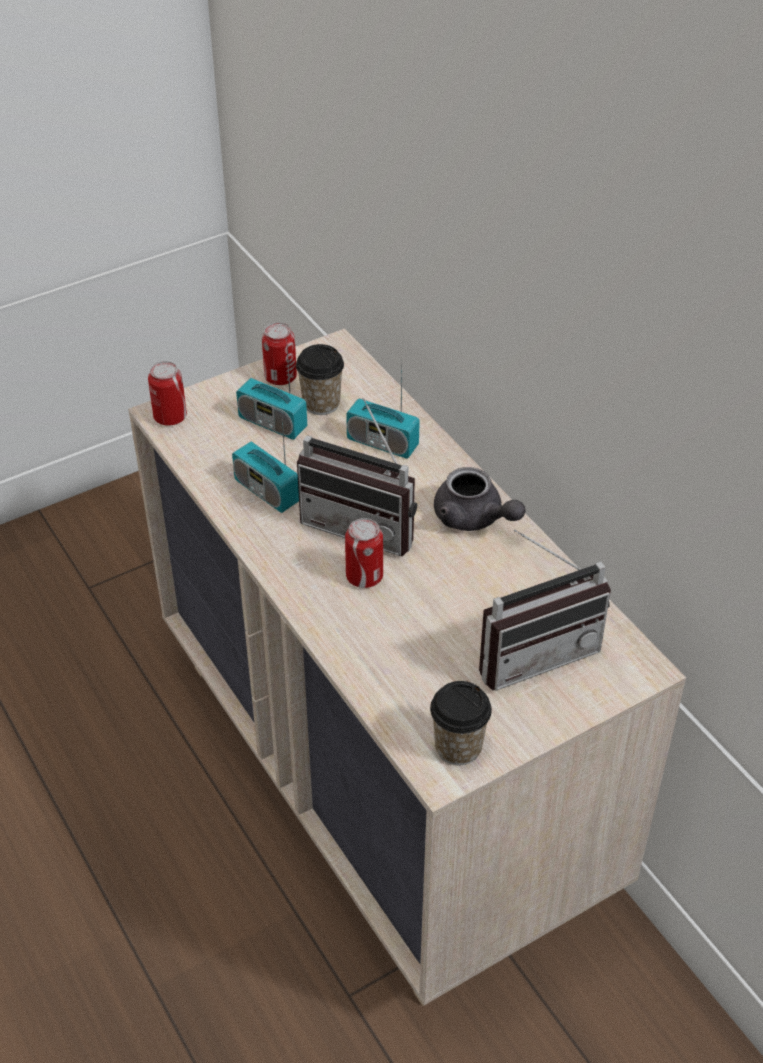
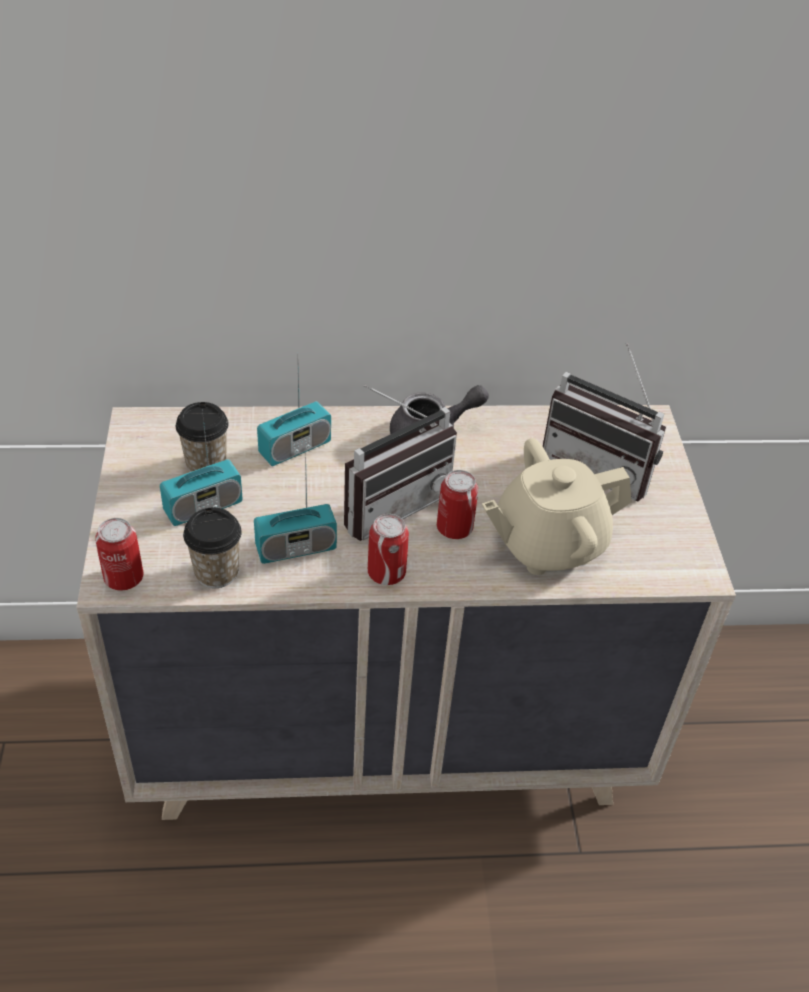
camera: 65 degrees left, 0 degrees up
can [262,322,297,385] -> can moved to [368,514,409,585]
cup [430,681,492,765] -> cup moved to [183,507,242,588]
radio [479,529,611,691] -> radio turned 120 degrees clockwise [543,343,666,501]
none -> beige teapot [482,438,631,575]

